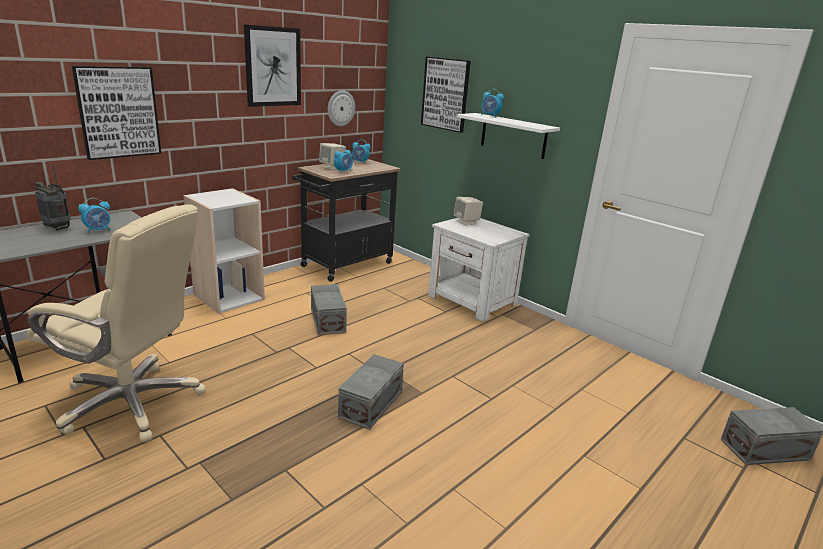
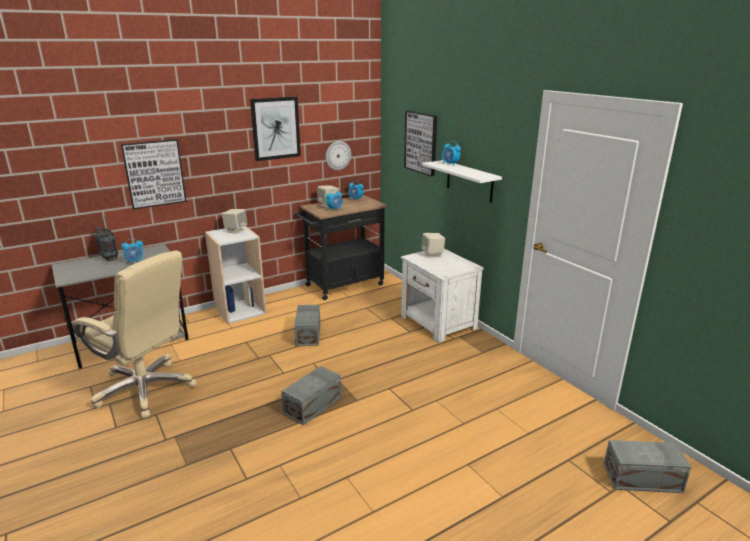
camera: 15 degrees right, 0 degrees up
none -> beige speaker [222,209,247,234]

